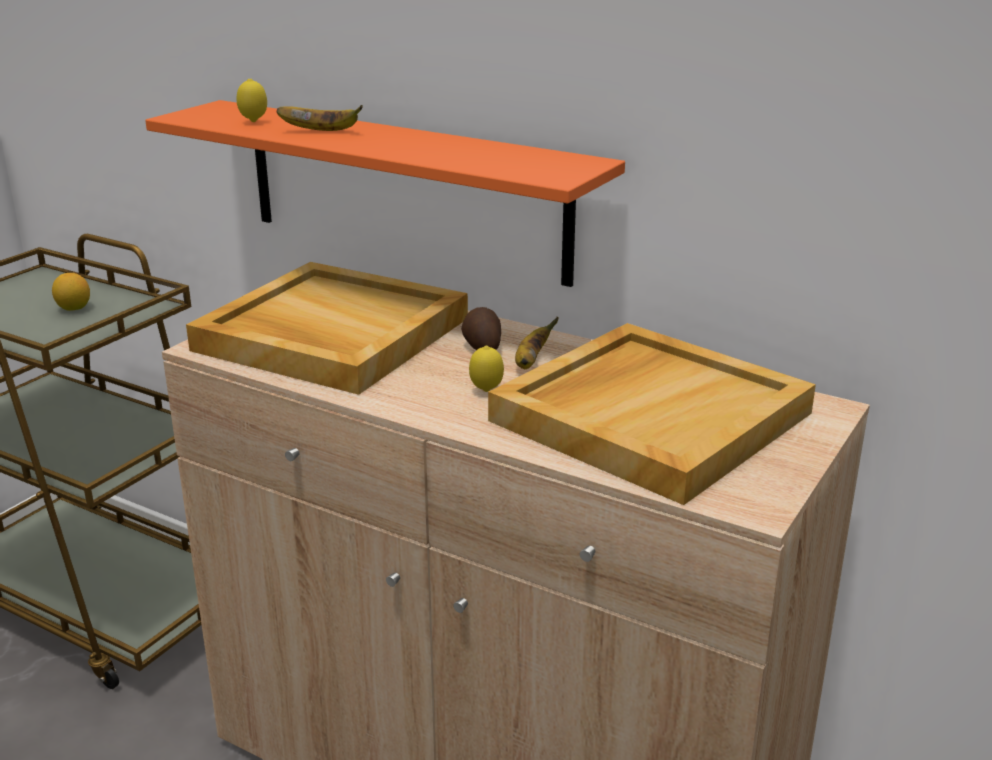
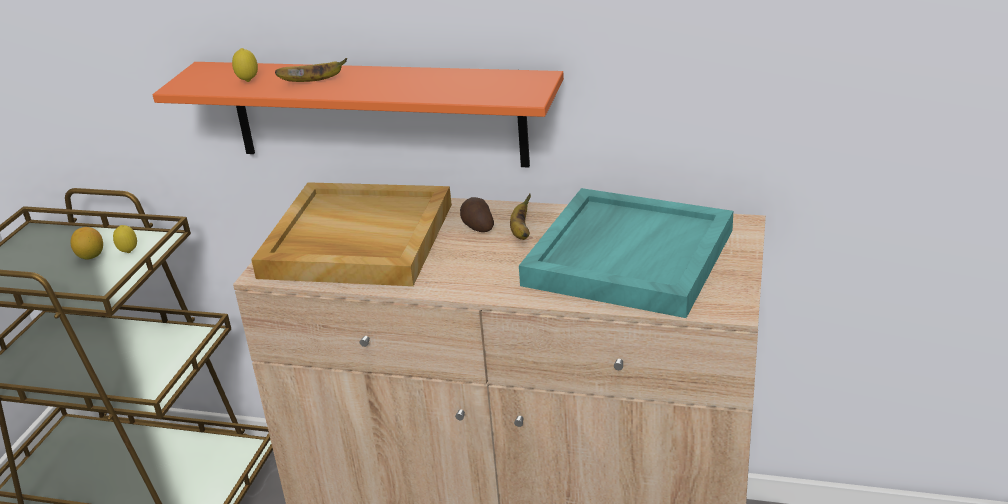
camera: 15 degrees left, 5 degrees up
lemon [469,346,504,392] -> lemon moved to [113,225,137,253]
beige tray [488,323,816,505] -> turquoise tray [519,188,733,318]

